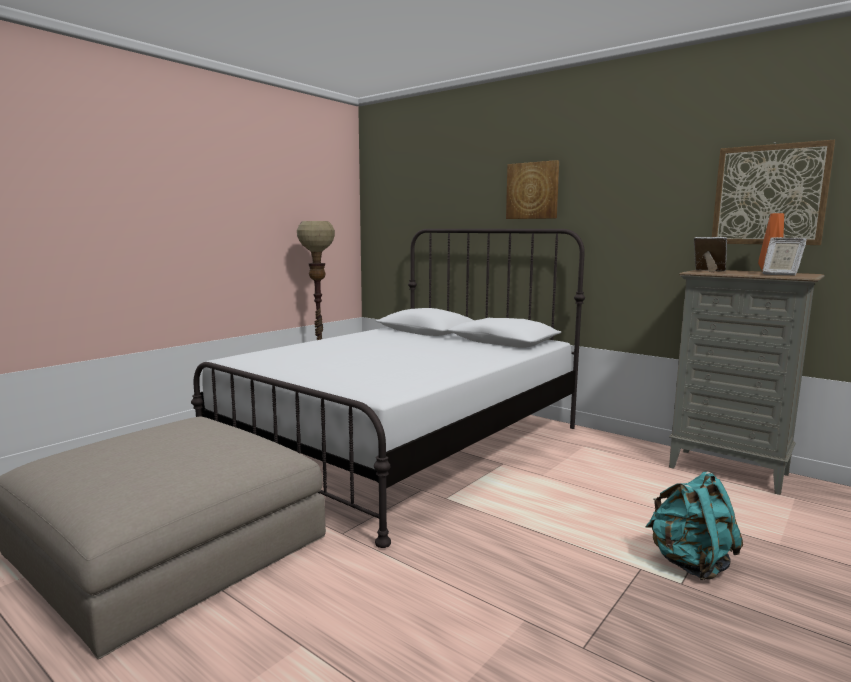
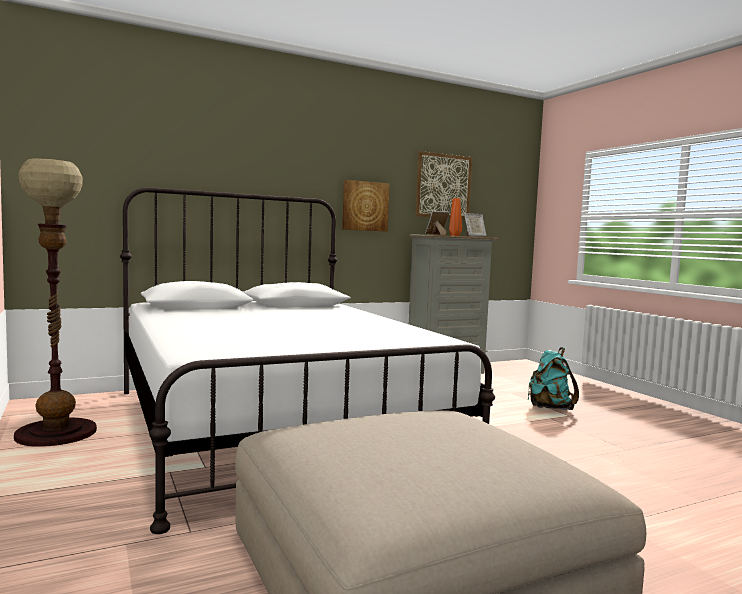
camera: 65 degrees left, 5 degrees down
picture [506,160,559,219] -> picture moved to [342,180,390,232]

